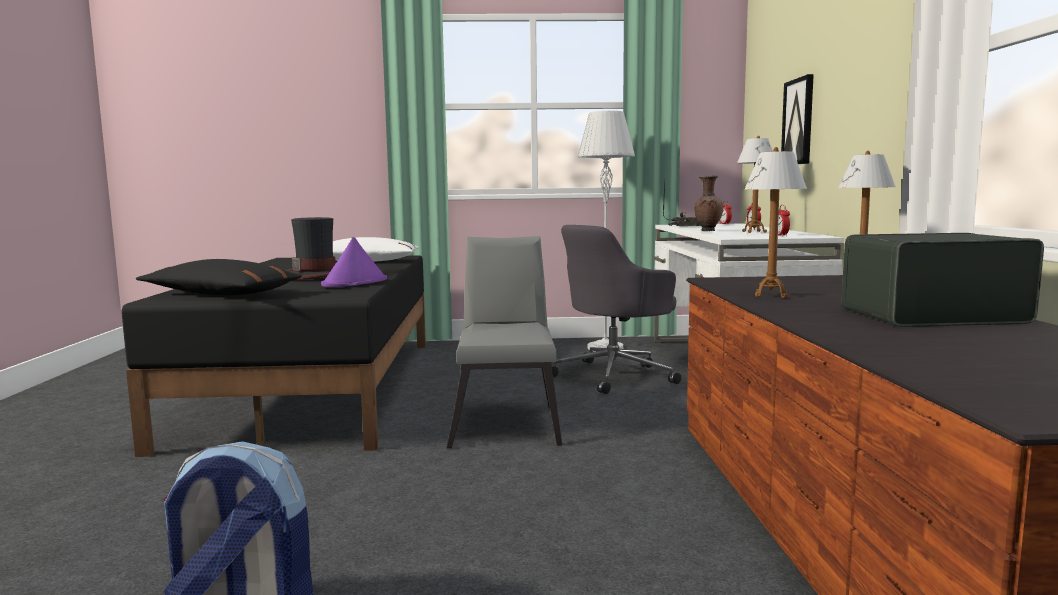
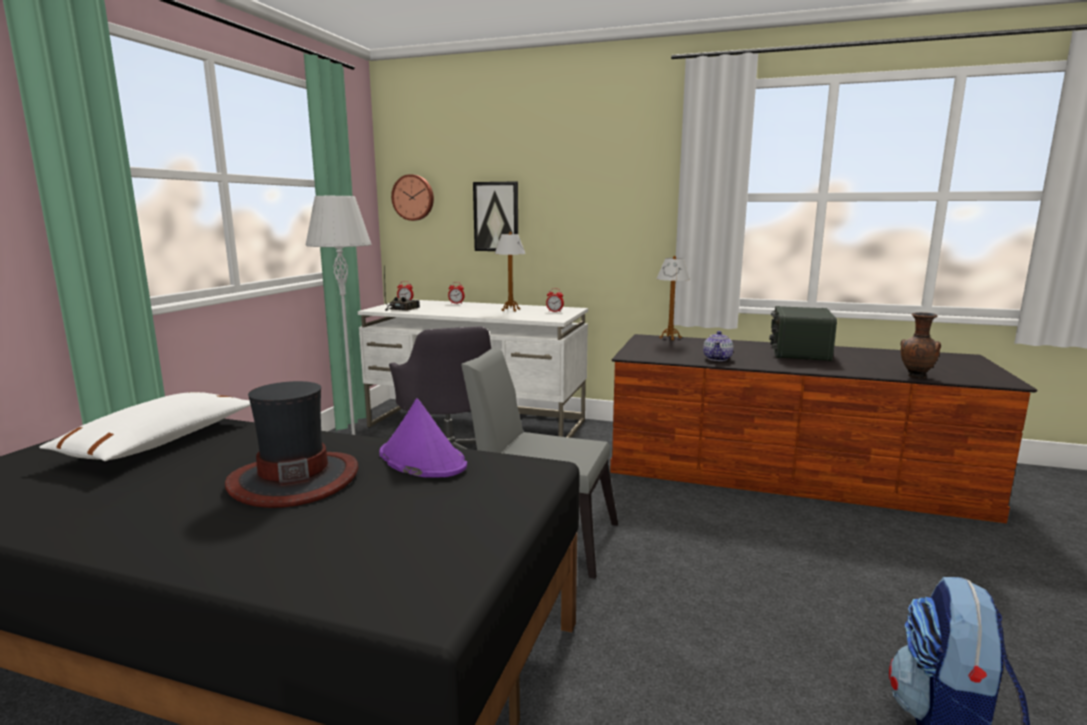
camera: 70 degrees left, 5 degrees up
black pillow [136,259,302,295] -> none
brown vase [694,176,723,231] -> brown vase moved to [900,312,941,378]
table lamp [745,147,807,298] -> teapot [703,331,734,361]
none -> wall clock [391,174,434,221]

